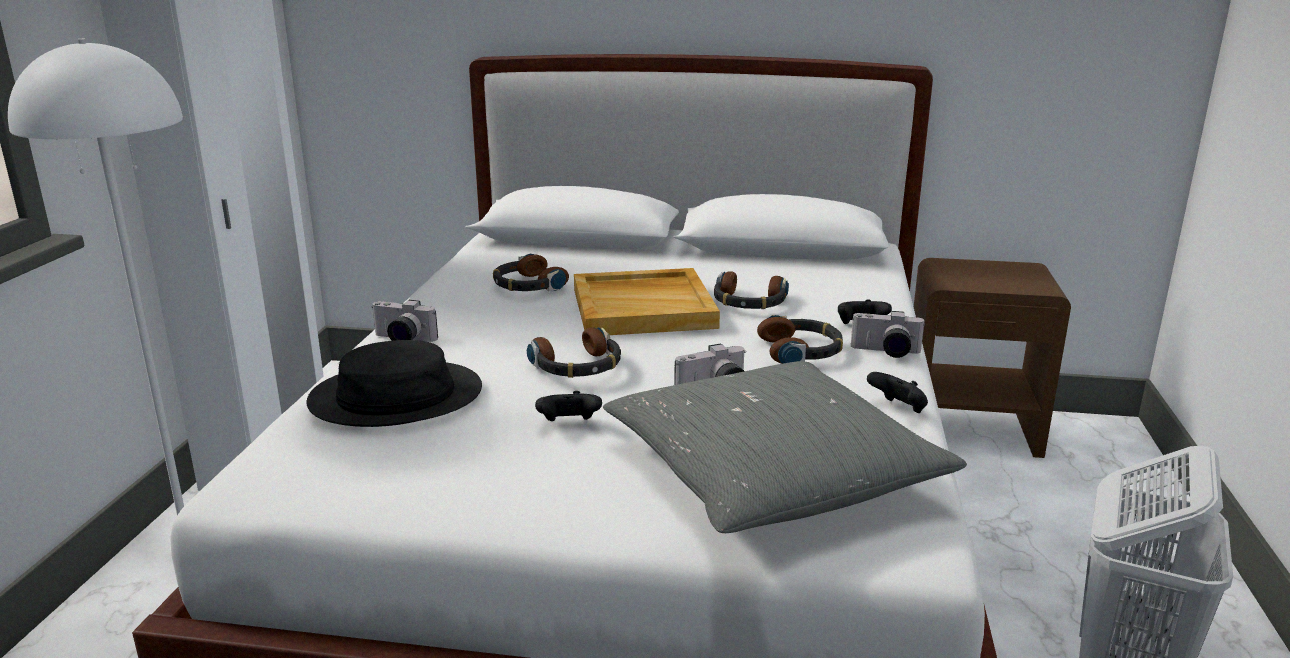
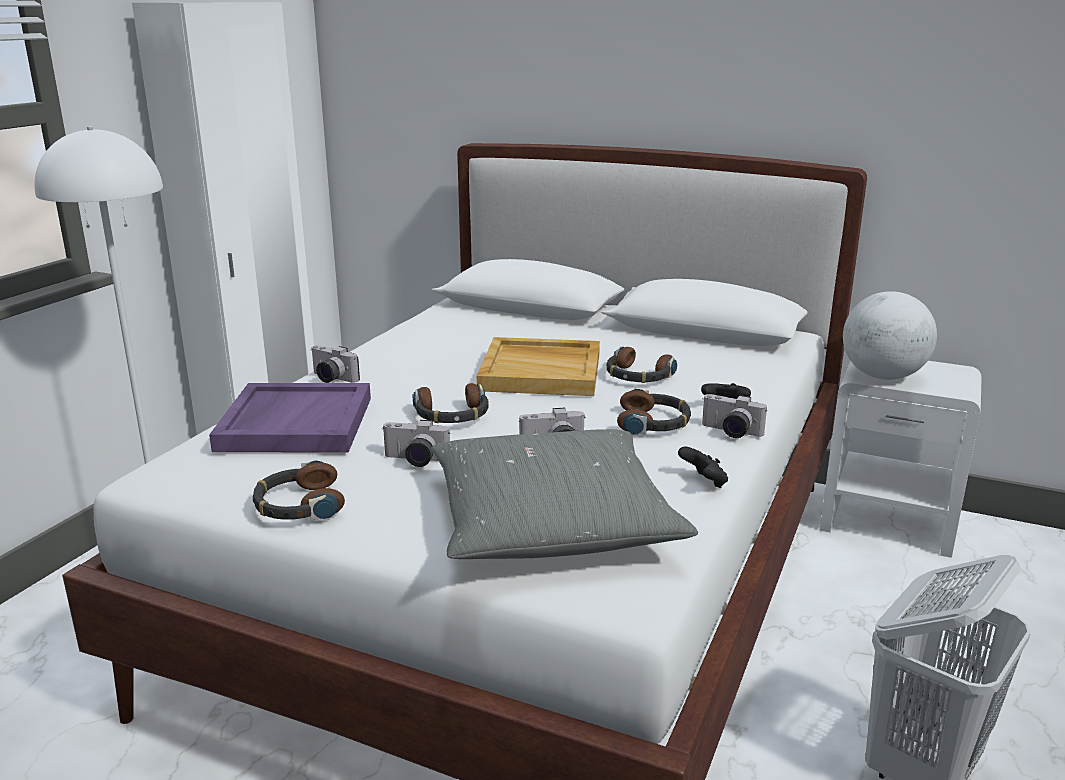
camera: 15 degrees right, 0 degrees up
black hat [306,340,482,427] -> purple tray [209,383,371,452]
headphones [493,253,569,291] -> headphones moved to [252,460,345,521]
black game controller [535,391,602,421] -> camera [382,420,450,467]
brown nightstand [914,258,1071,458] -> white nightstand [820,360,982,558]
none -> globe [843,291,937,380]

